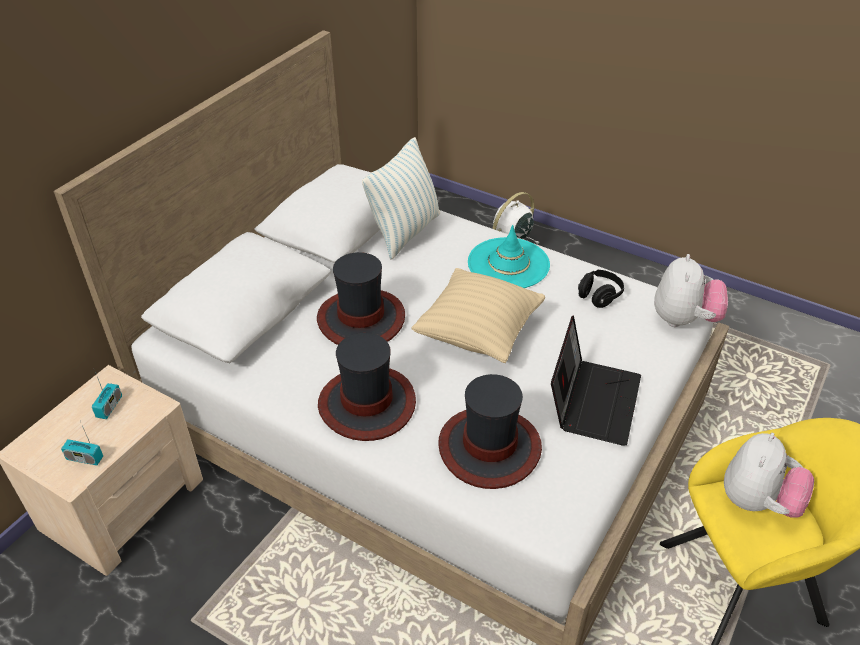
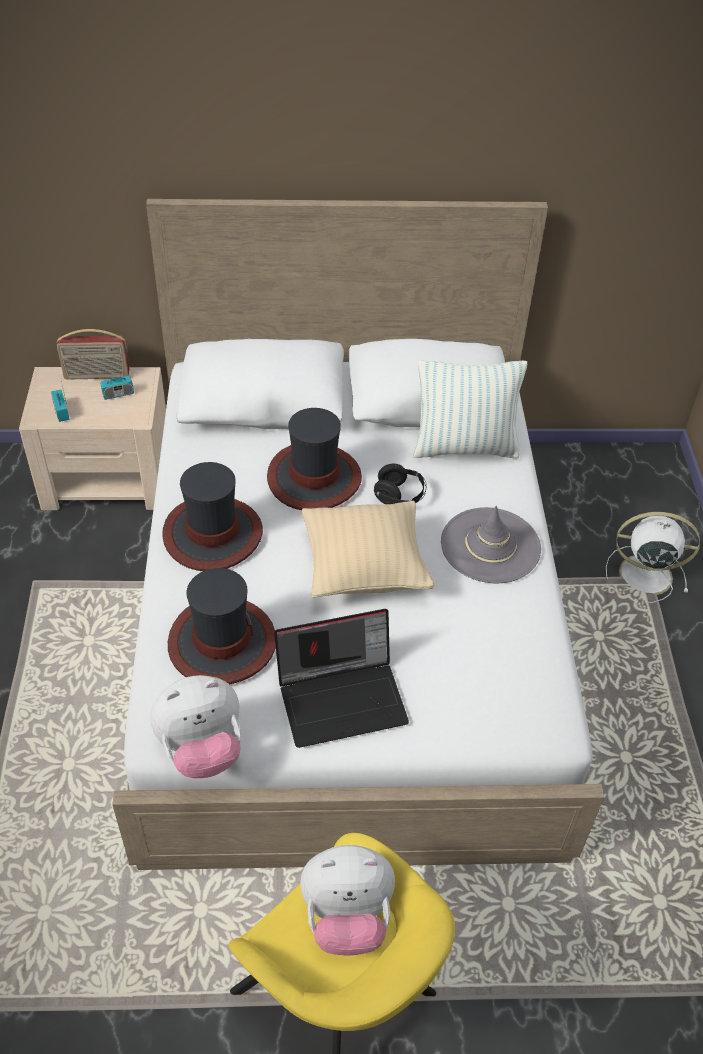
camera: 55 degrees right, 5 degrees up
turquoise hat [468,225,550,288] -> grey hat [441,506,541,583]
black headphones [578,270,624,308] -> black headphones moved to [374,464,427,504]
plush toy [654,254,728,327] -> plush toy moved to [150,675,241,778]
none -> radio [57,329,130,380]

